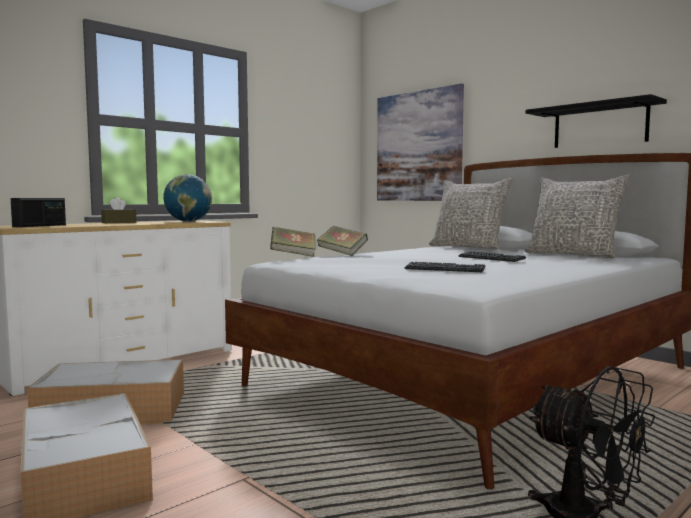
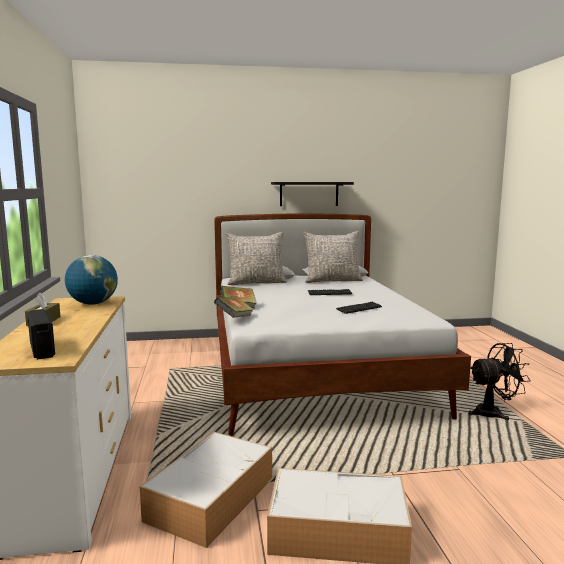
camera: 55 degrees left, 5 degrees up
picture [377,83,464,201] -> none

